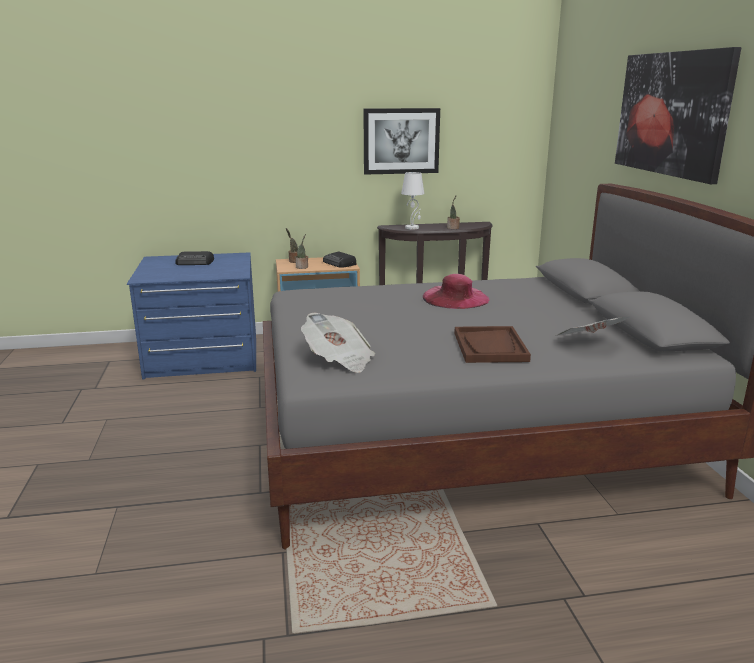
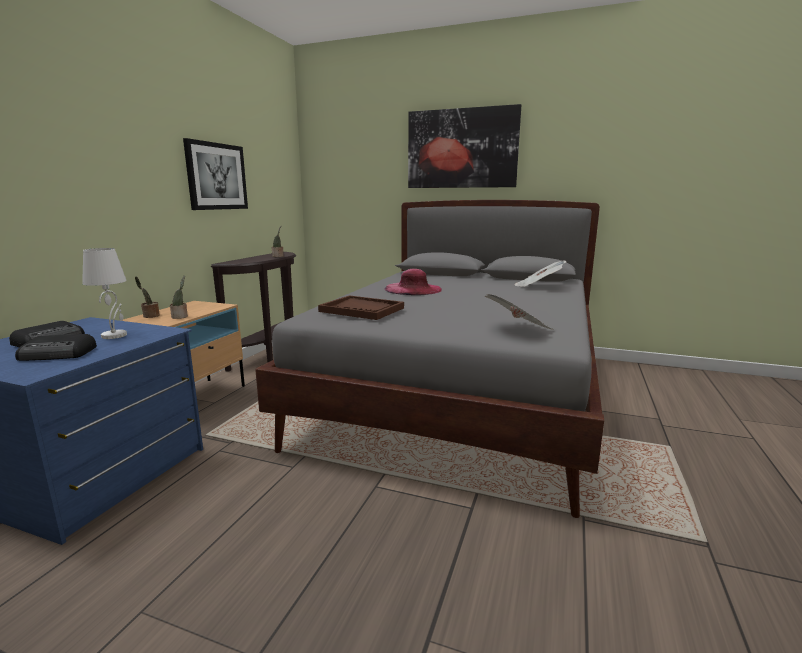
camera: 60 degrees left, 5 degrees down
radio [323,251,356,268] -> radio moved to [15,334,97,361]
white table lamp [401,172,424,230] -> white table lamp moved to [82,248,127,339]
brown tray [454,326,531,363] -> brown tray moved to [318,295,404,320]

